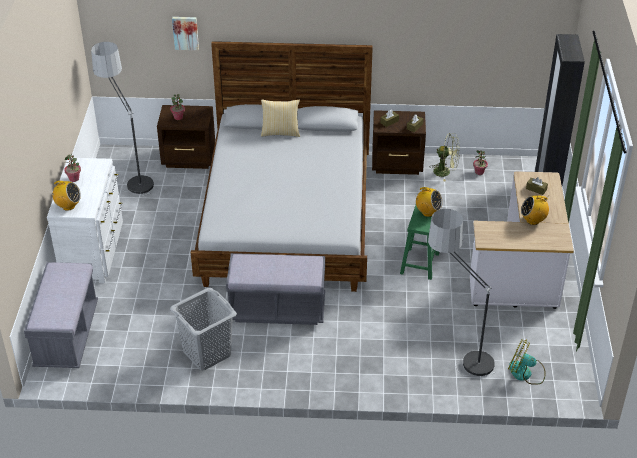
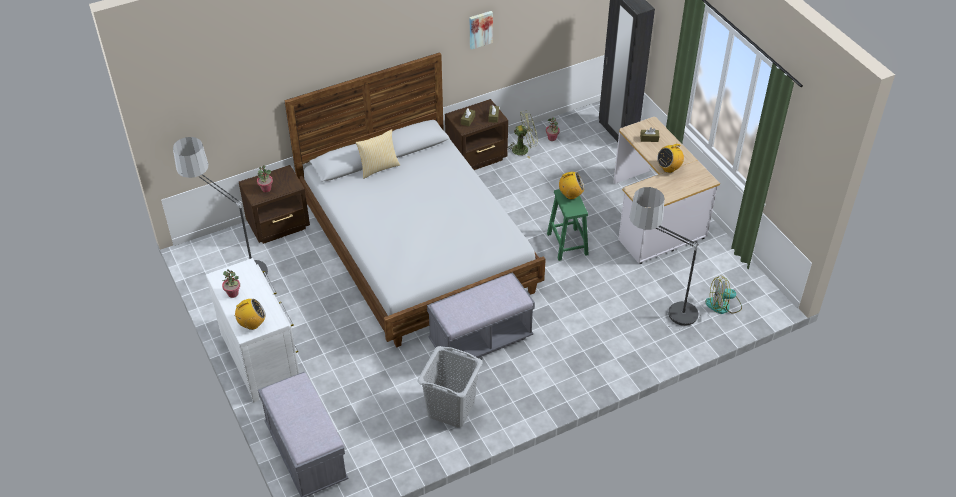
camera: 30 degrees left, 5 degrees up
picture [172,17,199,50] -> picture moved to [470,11,493,50]

